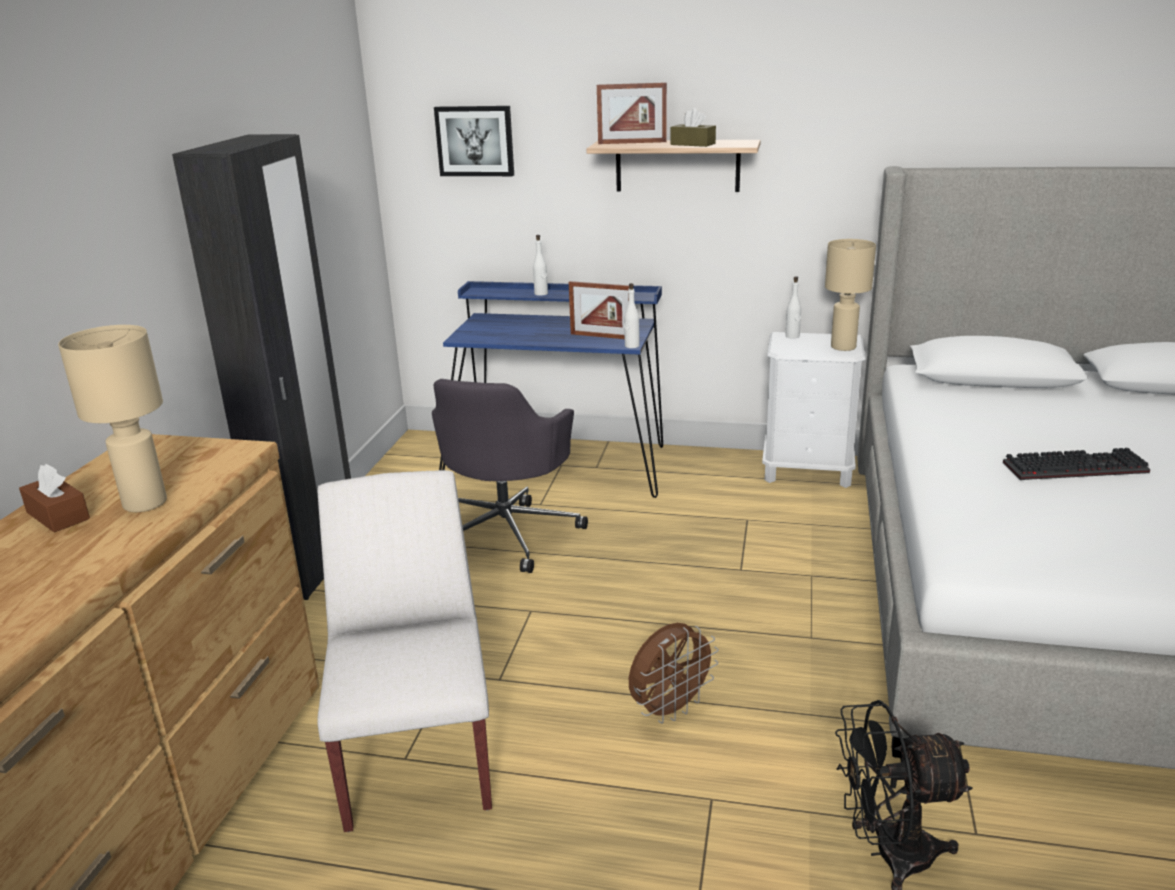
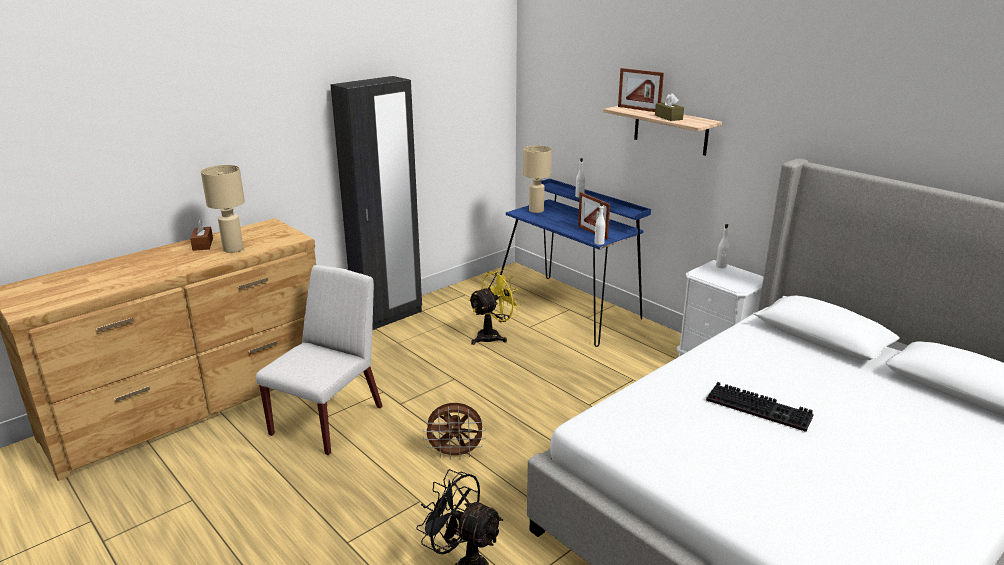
camera: 35 degrees right, 0 degrees up
grey office chair [432,379,588,573] -> yellow fan [468,270,522,345]
picture [434,106,514,176] -> none
beige table lamp [825,239,876,351] -> beige table lamp moved to [523,145,552,213]

